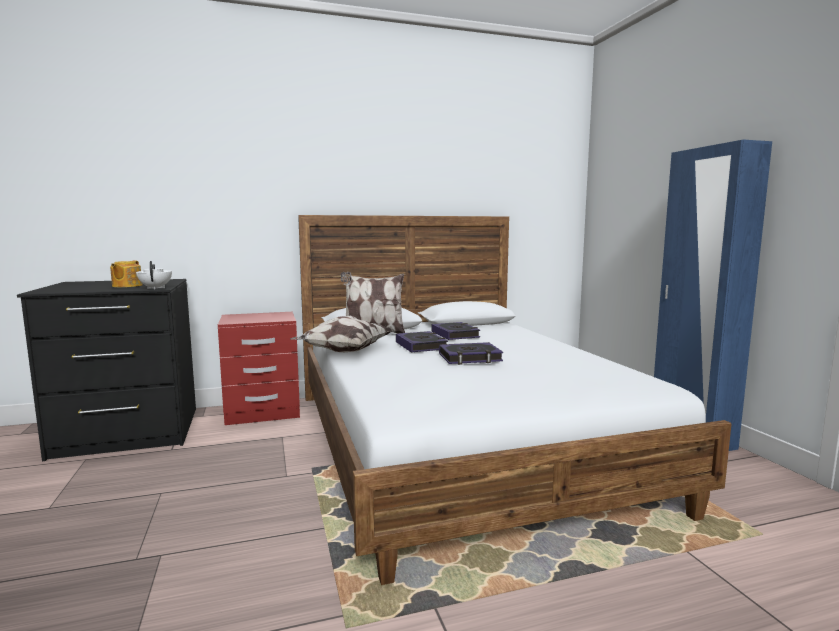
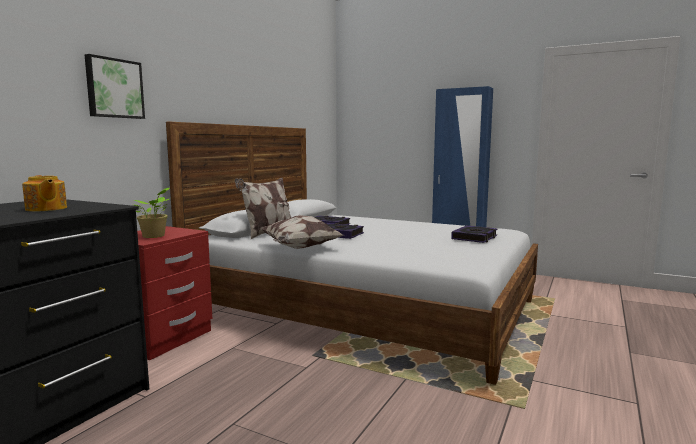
camera: 45 degrees left, 0 degrees up
white teapot [136,261,172,289] -> none
book [439,342,503,365] -> book moved to [451,225,497,243]
none -> picture [85,54,145,119]
none -> potted plant [133,188,170,238]

